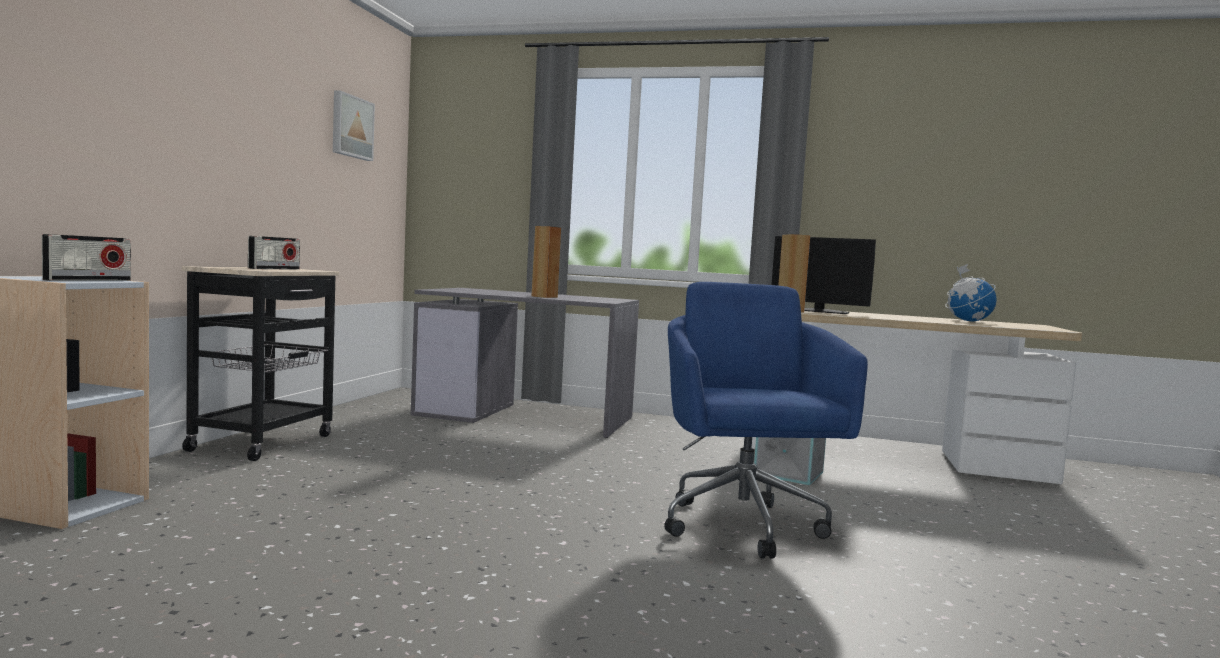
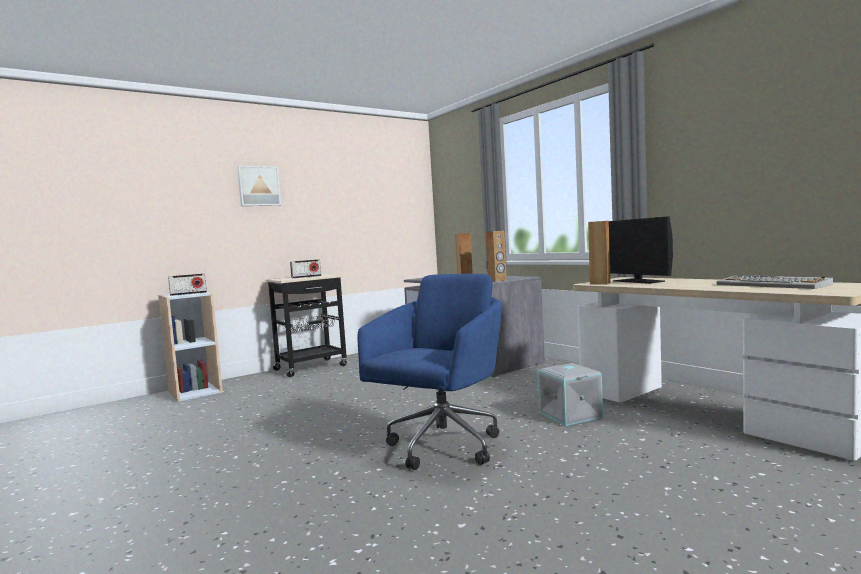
camera: 40 degrees right, 0 degrees up
picture [333,91,375,161] -> picture moved to [237,165,281,206]
globe [945,264,997,321] -> keyboard [717,275,833,289]
none -> brown speaker [486,231,507,282]

